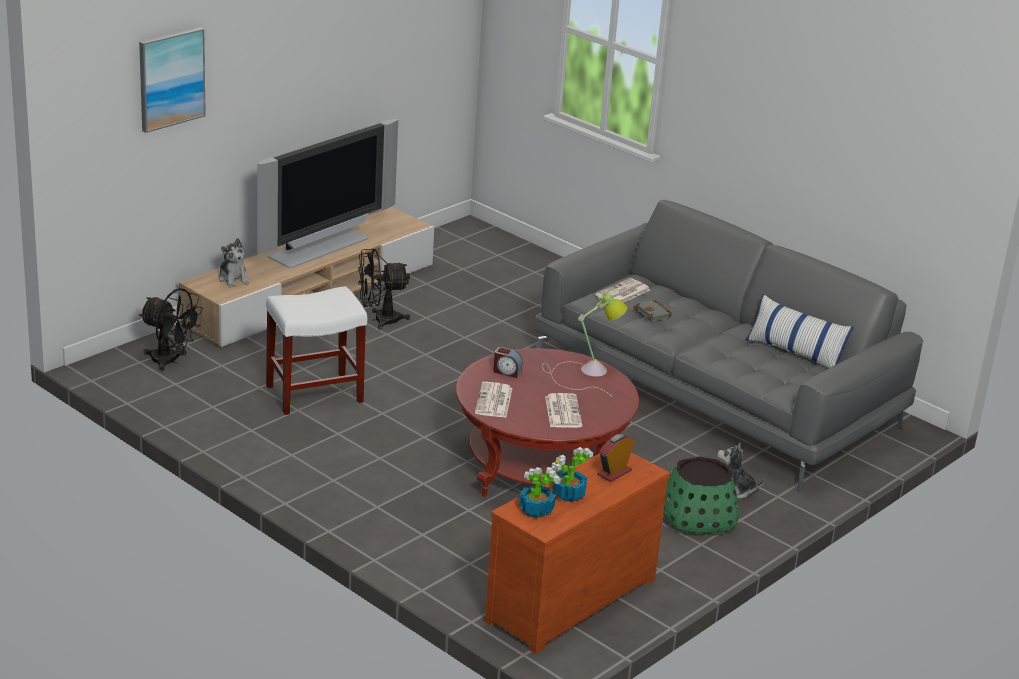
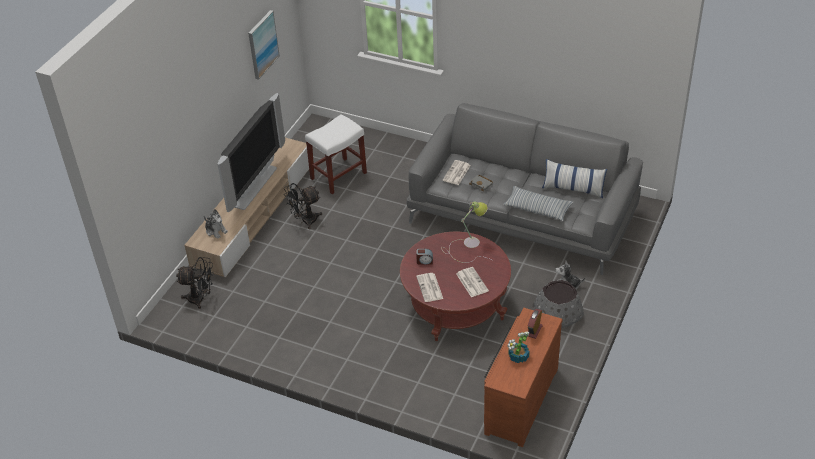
camera: 15 degrees left, 15 degrees up
picture [139,27,206,133] -> picture moved to [248,10,280,80]
white stool [266,286,367,415] -> white stool moved to [305,114,367,194]
potted plant [519,467,561,518] -> none
green planter [663,456,739,534] -> grey planter [534,280,584,328]
none -> pillow [503,186,574,221]

